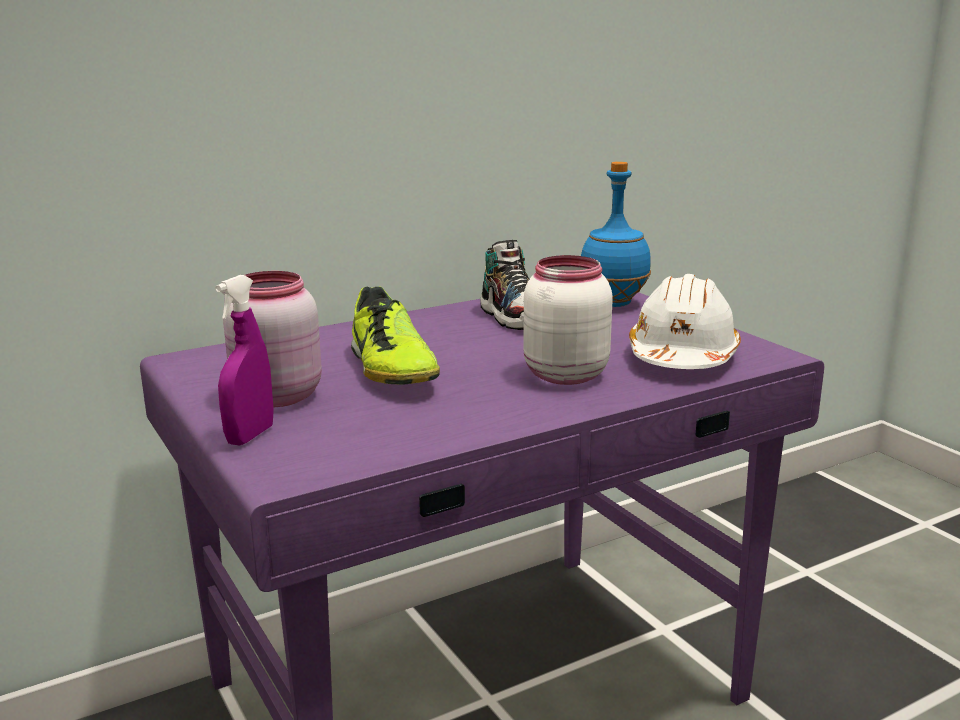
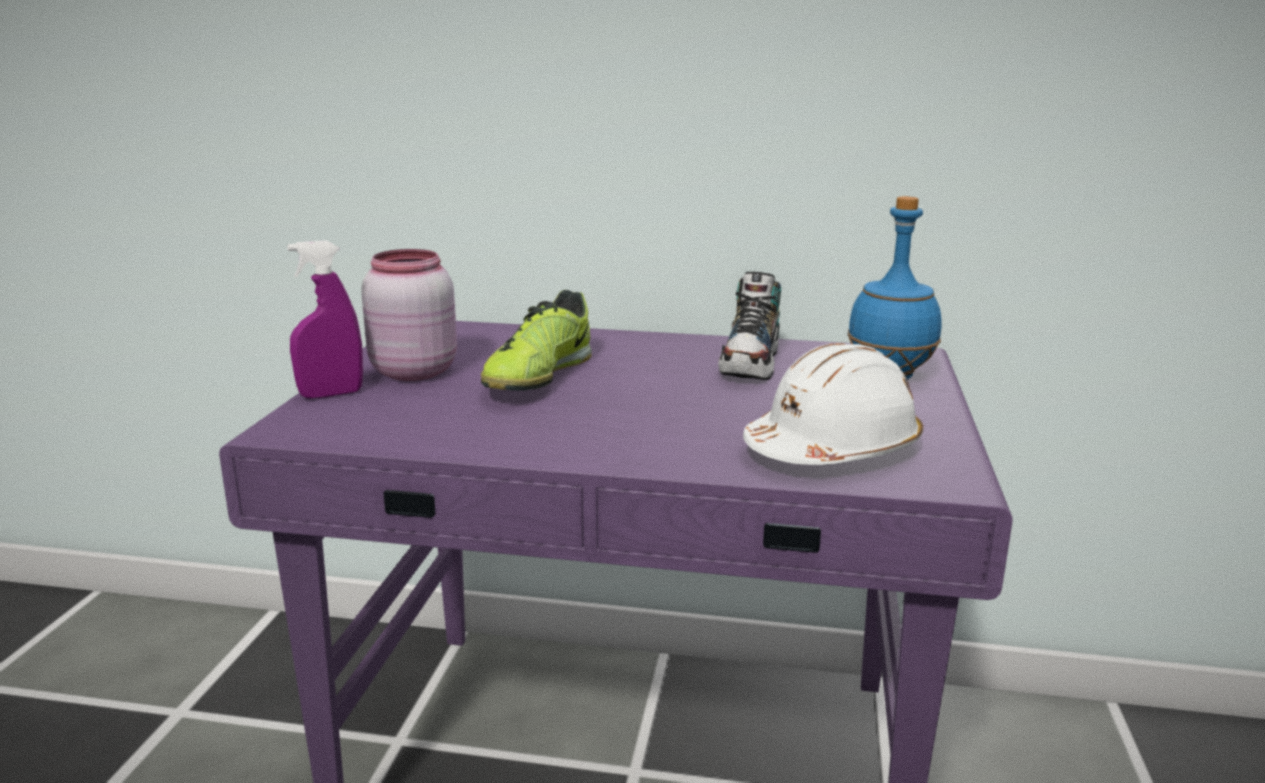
camera: 40 degrees right, 0 degrees up
white jar [523,255,613,385] -> none

